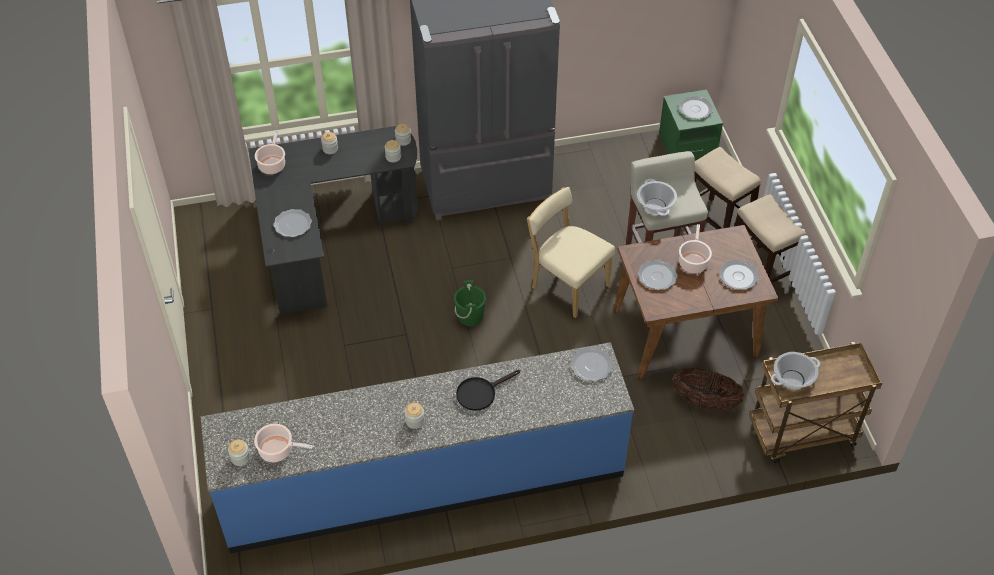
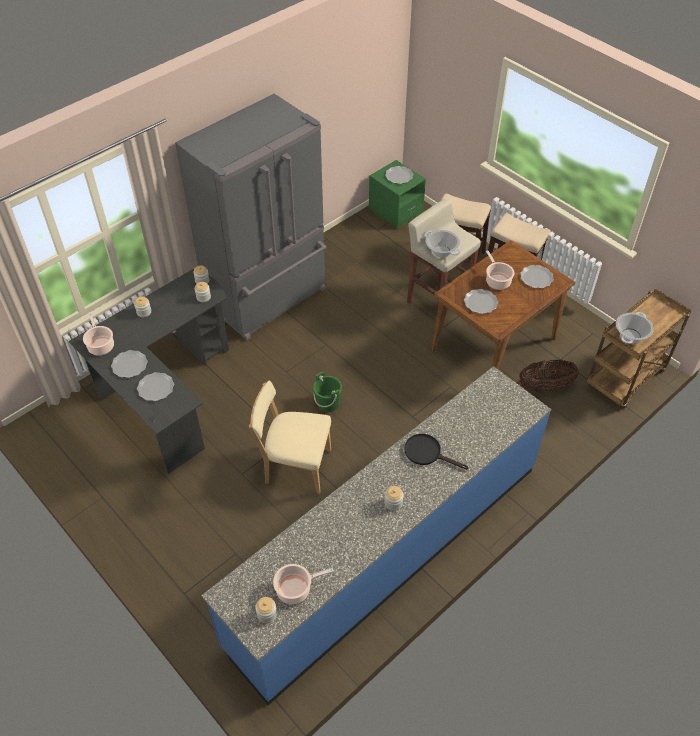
camera: 30 degrees left, 0 degrees up
black frying pan [456,370,520,411] -> black frying pan turned 90 degrees clockwise [405,434,469,470]
beige chair [527,187,615,318] -> beige chair moved to [249,381,331,494]
plate [570,347,613,382] -> plate moved to [111,350,148,378]

